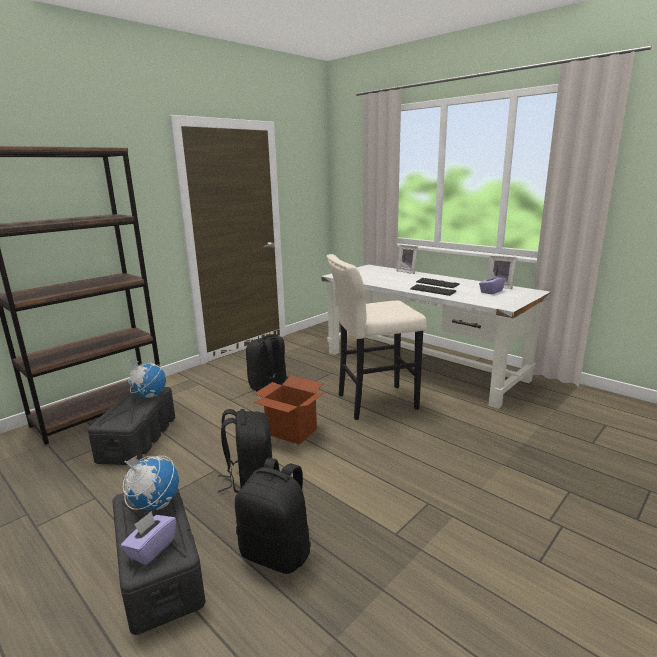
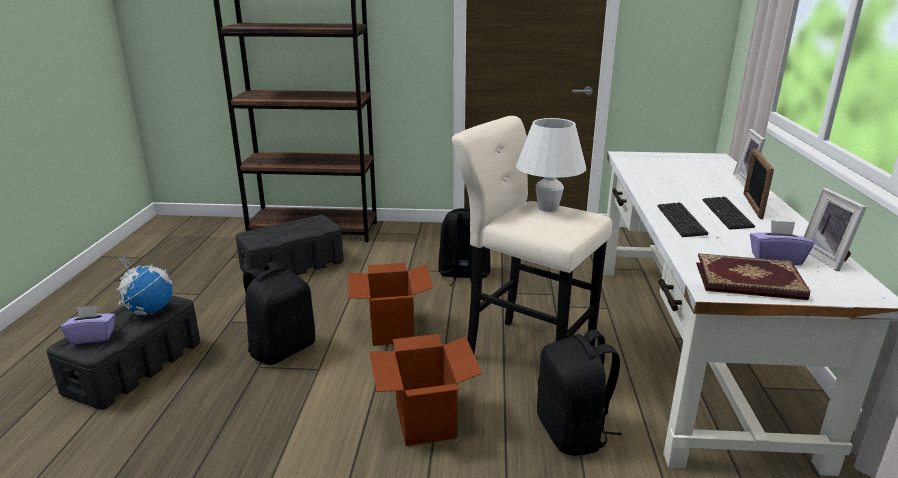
camera: 50 degrees right, 5 degrees up
globe [128,358,166,398] -> none
black backpack [235,458,311,574] -> black backpack moved to [537,330,621,456]
none -> cardboard box [370,334,482,446]
none -> white table lamp [516,118,586,212]
none -> book [696,253,810,300]
none -> picture frame [743,149,774,219]

